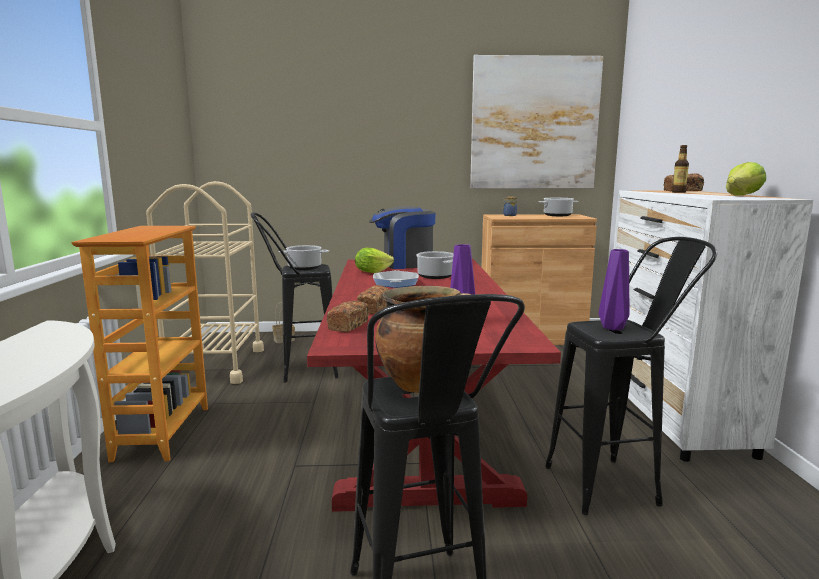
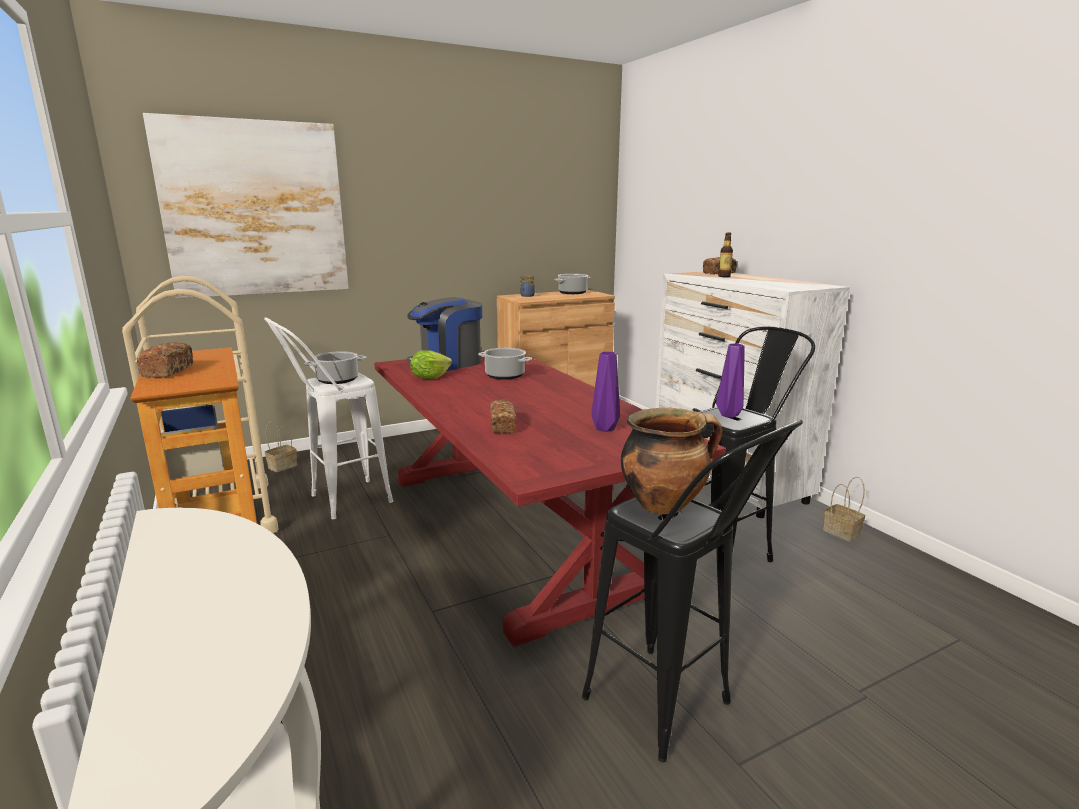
camera: 25 degrees left, 5 degrees up
black stool [251,212,339,382] -> white stool [264,317,393,519]
bread [327,301,369,332] -> bread moved to [137,342,193,378]
frying pan [373,270,419,288] -> none
picture [470,55,603,189] -> picture moved to [143,113,349,299]
lettuce [726,162,766,195] -> none
none -> basket [823,477,865,541]

